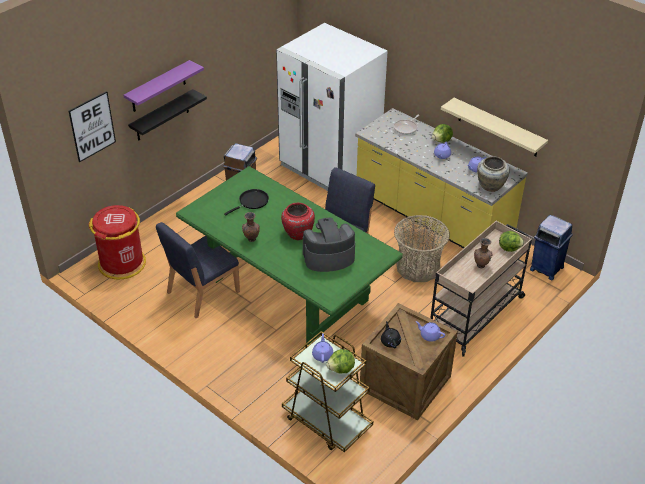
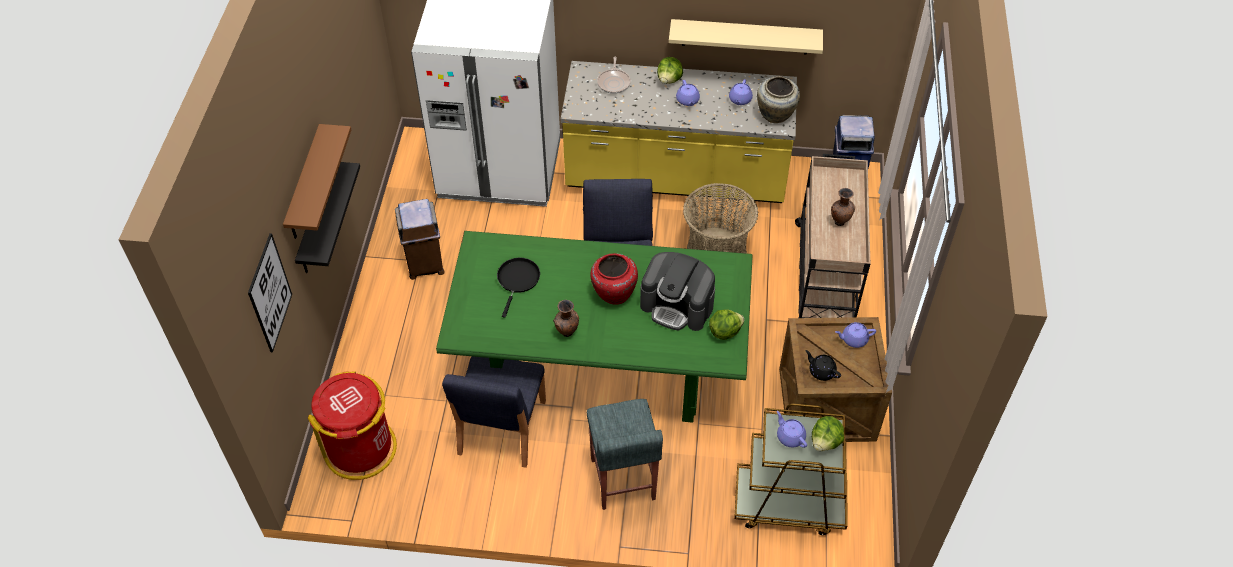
camera: 35 degrees left, 10 degrees up
purple shelf [123,60,204,112] -> brown shelf [283,124,351,239]
coffee machine [303,218,355,272] -> coffee machine turned 105 degrees counterclockwise [640,252,715,331]
lettuce [499,231,525,252] -> lettuce moved to [709,310,744,340]
none -> grey stool [587,399,663,510]

